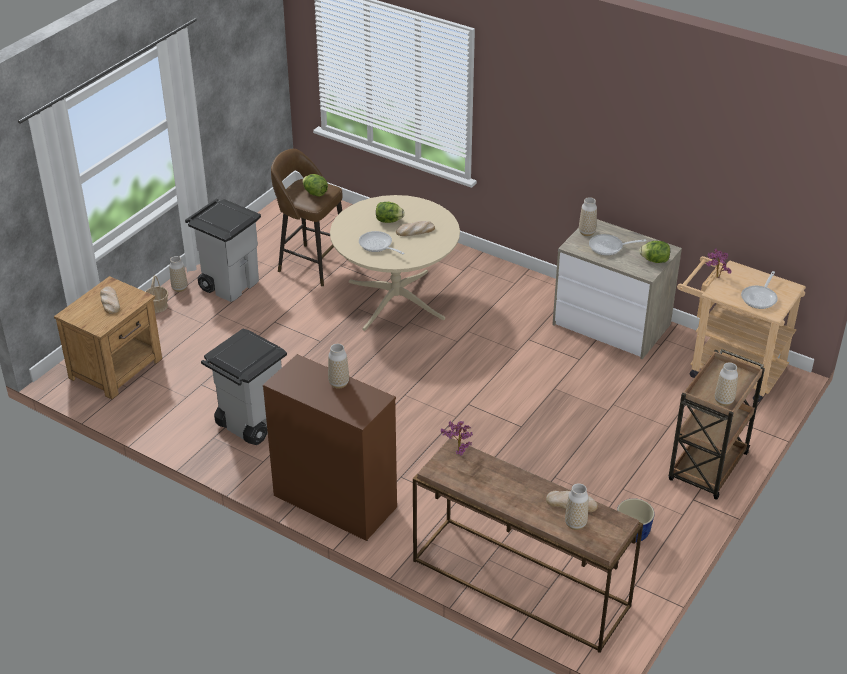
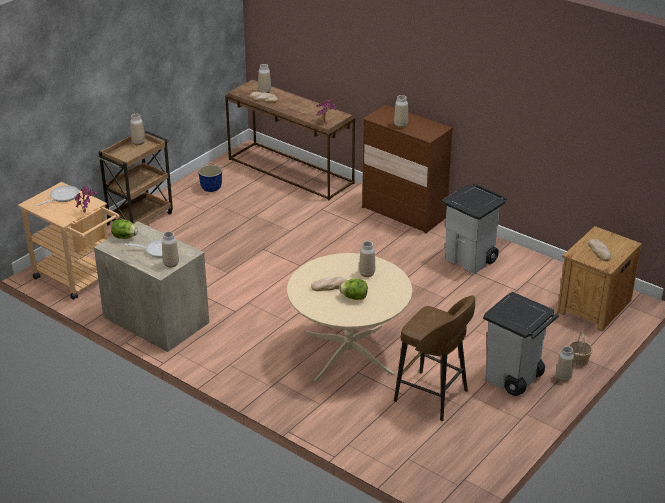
camera: 175 degrees left, 5 degrees down
lettuce [302,174,328,197] -> none
frying pan [359,231,405,254] -> vase [359,241,375,277]

